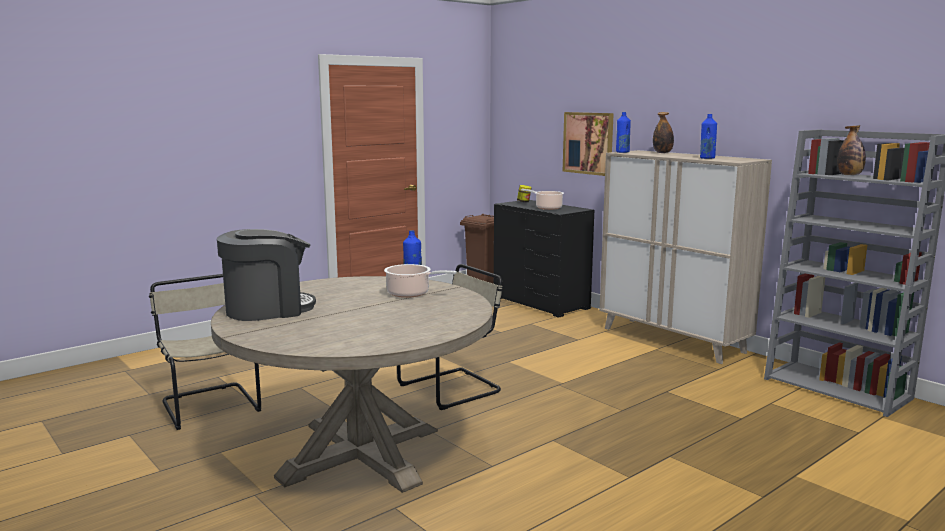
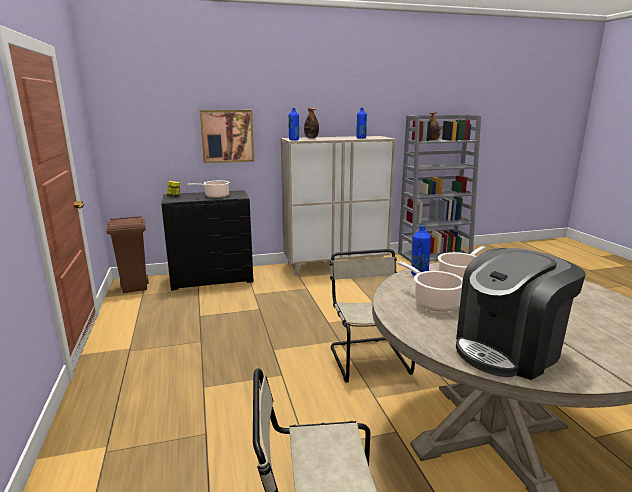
camera: 65 degrees left, 5 degrees up
coffee machine [217,229,316,321] -> coffee machine turned 120 degrees counterclockwise [456,248,586,380]
none -> cooking pot [398,261,463,312]

